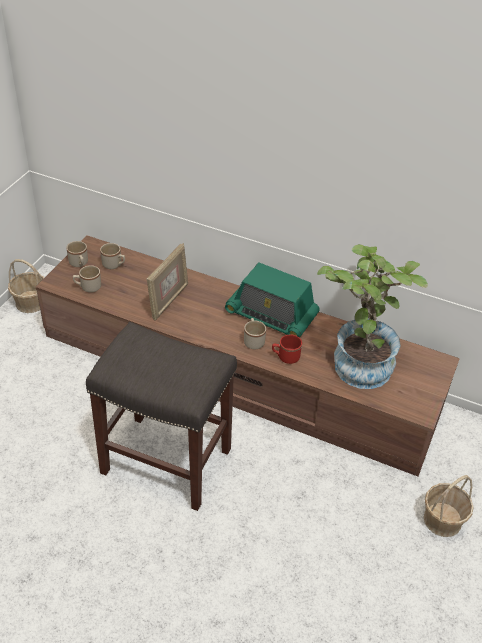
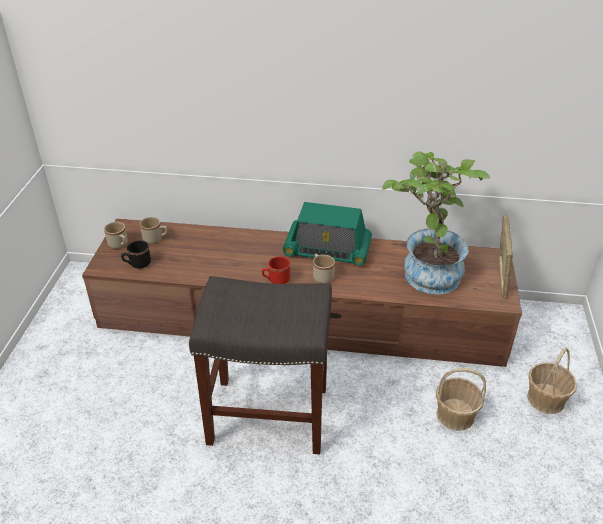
camera: 15 degrees left, 5 degrees down
basket [8,259,44,313] -> basket moved to [436,368,486,431]
beige mug [73,265,101,293] -> black mug [121,240,151,268]
picture frame [147,243,188,321] -> picture frame moved to [499,214,513,299]
red mug [272,334,302,364] -> red mug moved to [262,256,290,284]

